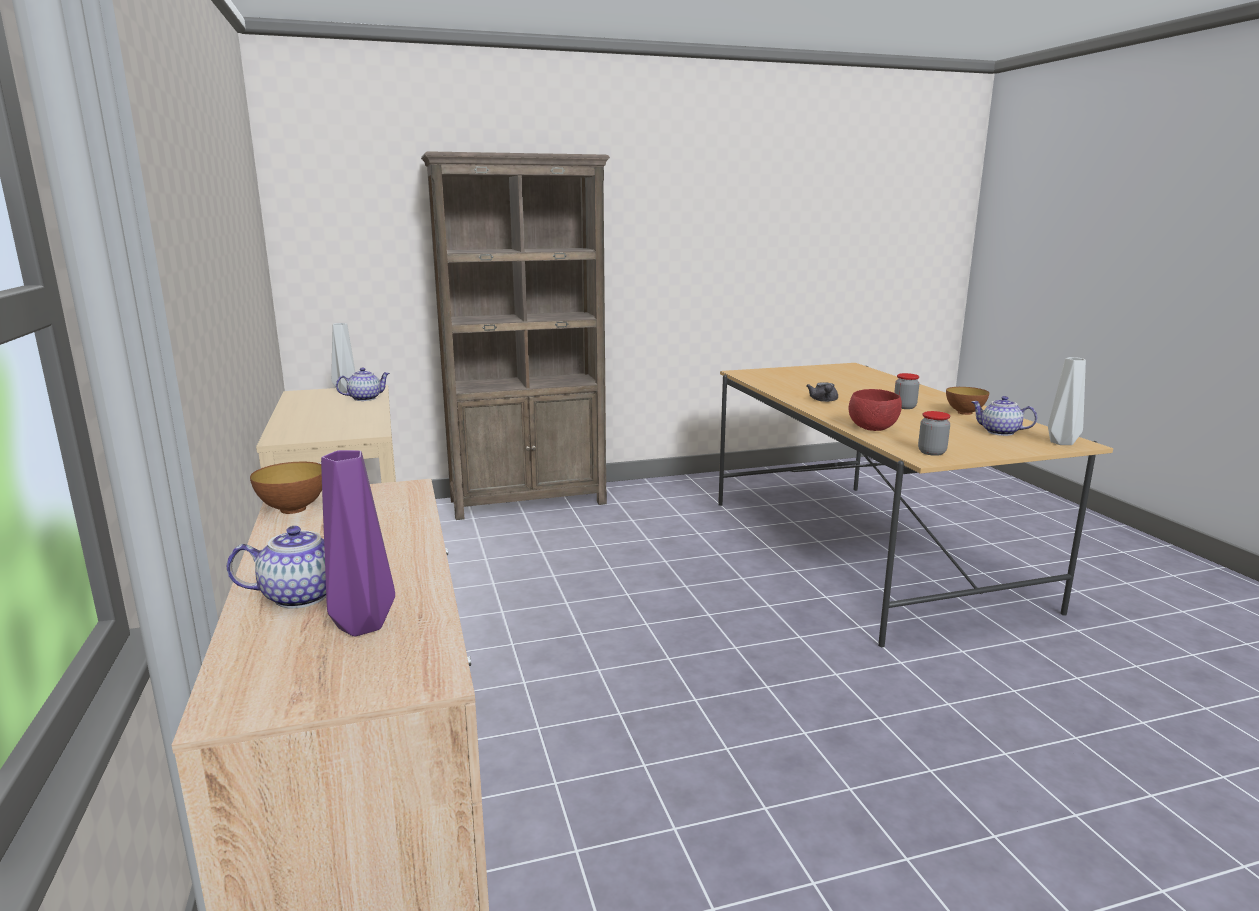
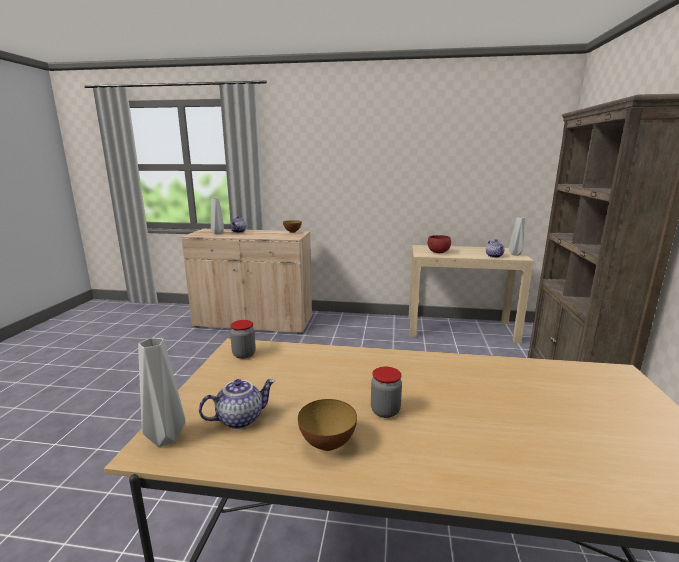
camera: 115 degrees right, 0 degrees up
purple vase [321,450,395,636] -> grey vase [211,198,224,234]
grey teapot [807,382,838,402] -> none
red bowl [849,389,902,431] -> red bowl moved to [428,235,451,253]

